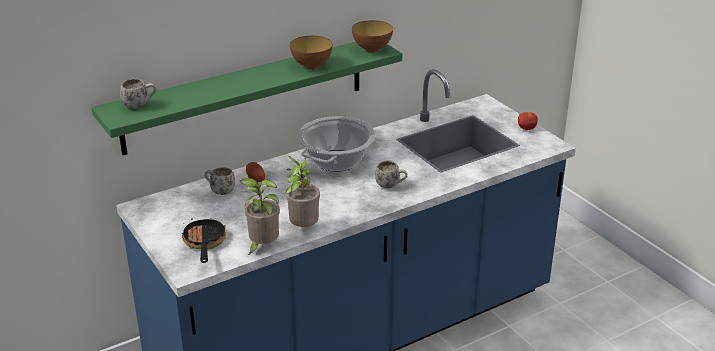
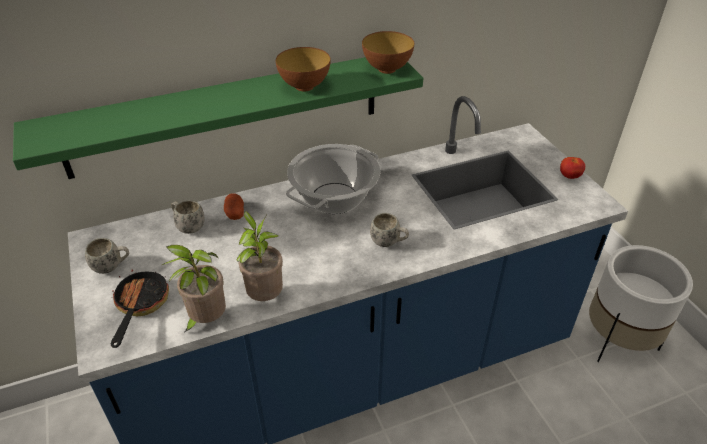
camera: 10 degrees right, 10 degrees up
white mug [120,79,157,109] -> white mug moved to [85,238,129,274]
none -> white planter [589,245,693,362]

